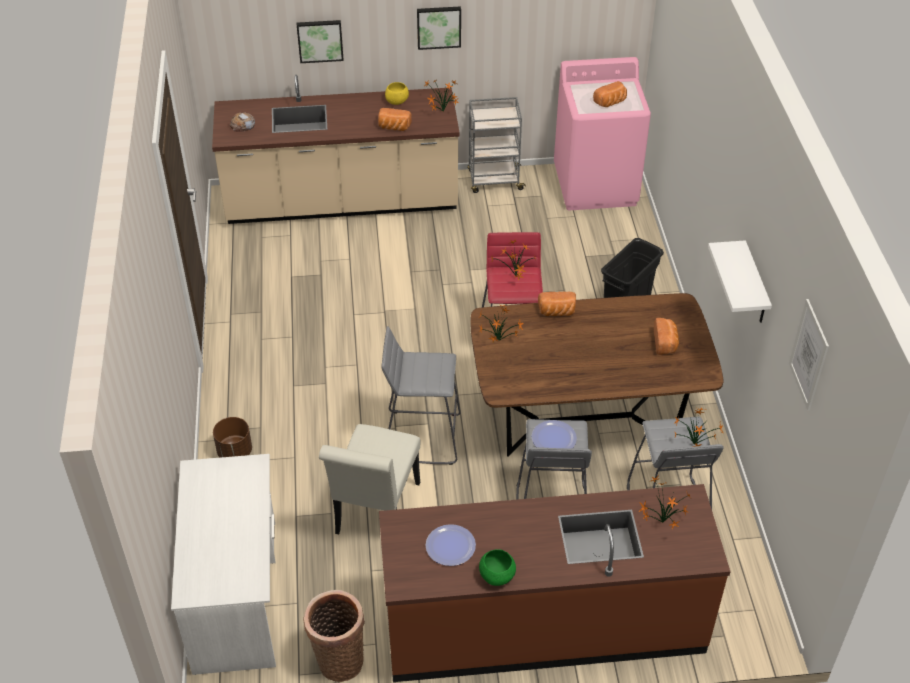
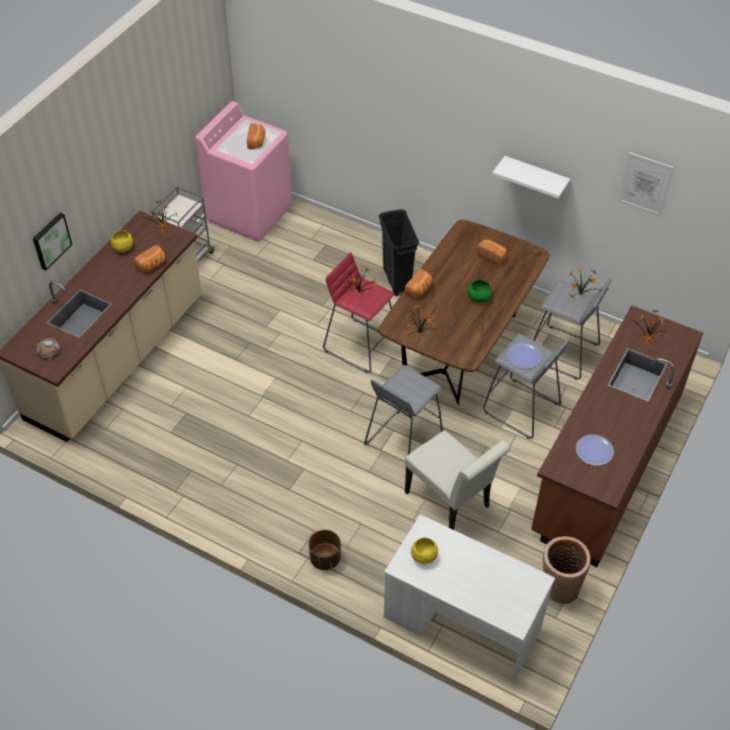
camera: 55 degrees left, 5 degrees up
picture [417,6,461,50] -> none
green bowl [479,549,516,586] -> green bowl moved to [467,280,492,303]
none -> yellow bowl [411,538,438,564]

